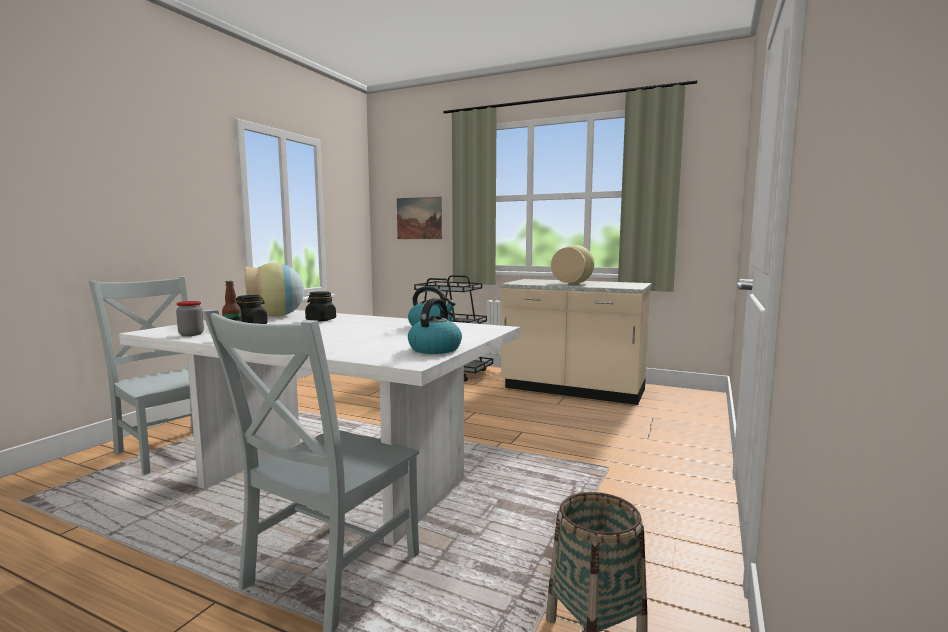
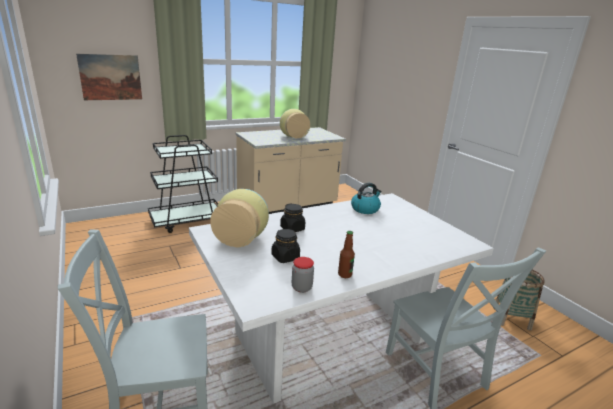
camera: 55 degrees left, 15 degrees up
kettle [408,298,462,354] -> none

